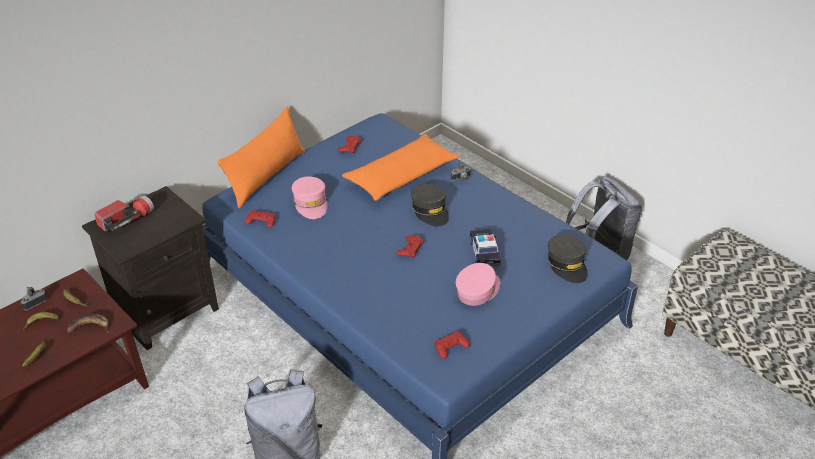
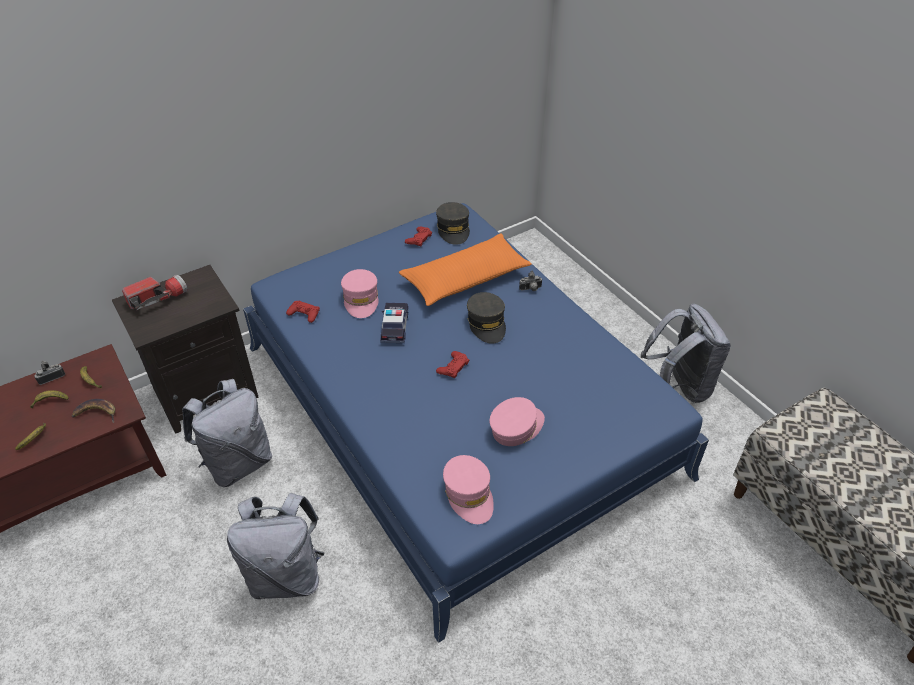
camera: 10 degrees right, 5 degrees up
orange pillow [217,107,305,208] -> none
red game controller [434,332,470,359] -> pink cap [443,455,494,524]
toy car [469,229,501,266] -> toy car moved to [380,303,409,343]
grey cap [548,235,588,283] -> grey cap moved to [436,202,470,245]
none -> grey backpack [182,379,272,487]

